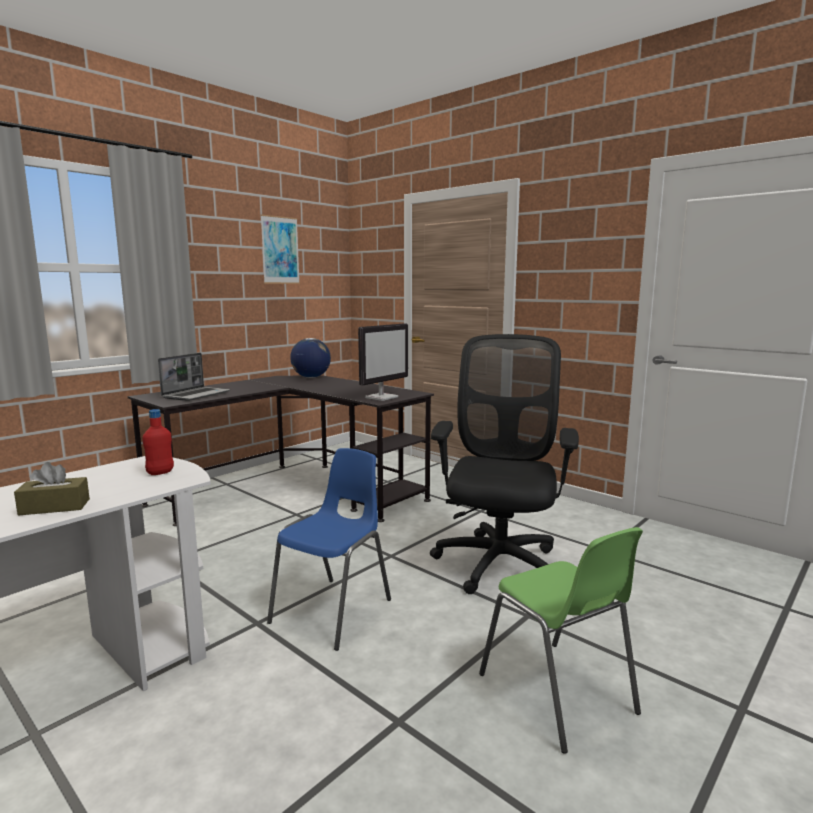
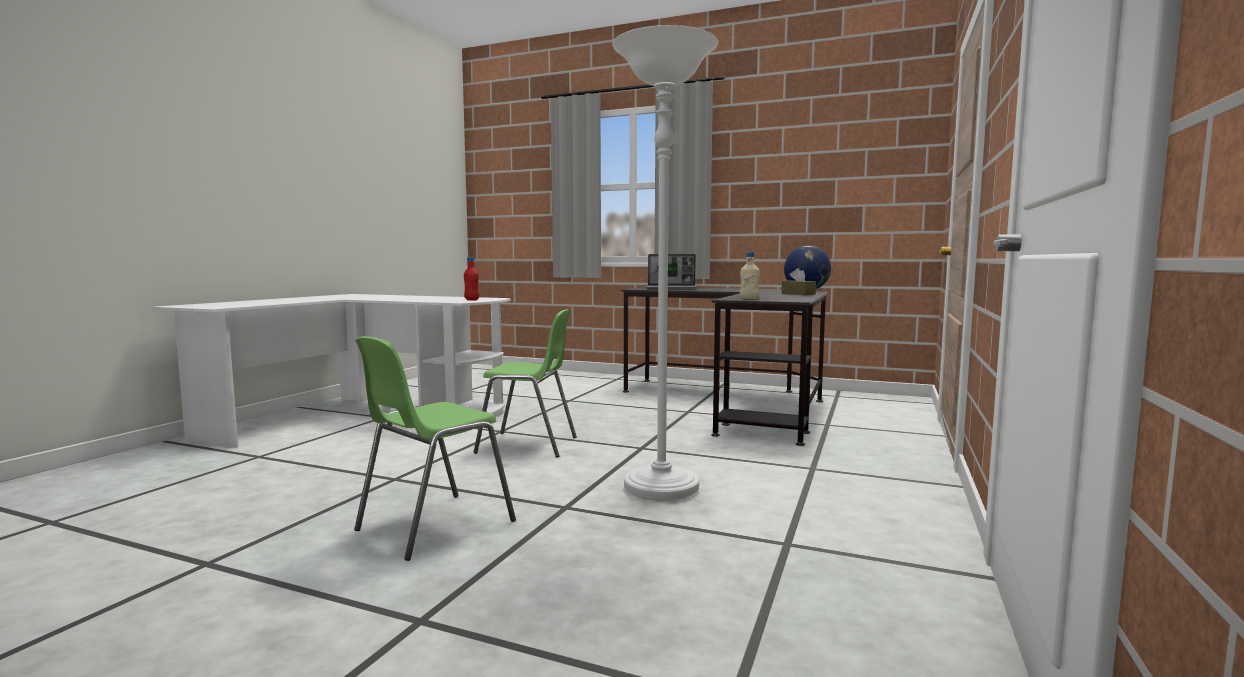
camera: 70 degrees right, 5 degrees down
brown tissue box [14,462,90,516] -> brown tissue box moved to [782,268,816,295]
picture [260,214,300,284] -> none
blue chair [267,448,391,651] -> green chair [473,309,577,458]
monitor [358,323,408,401] -> beige bottle [740,252,760,299]
black office chair [430,334,579,594] -> white floor lamp [612,25,718,501]

